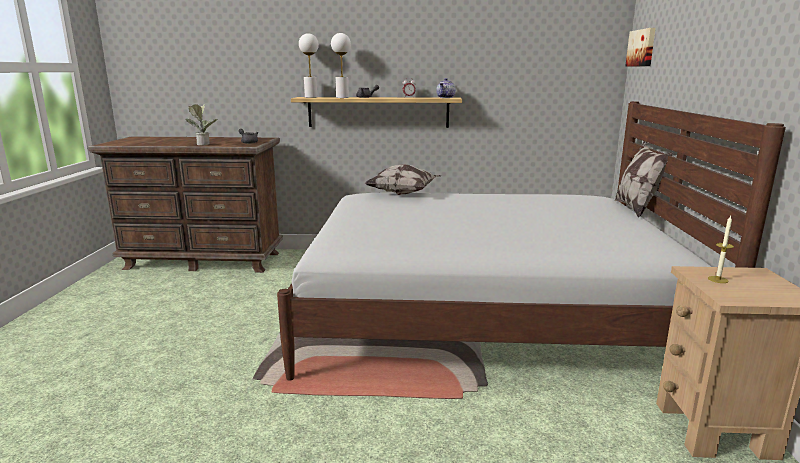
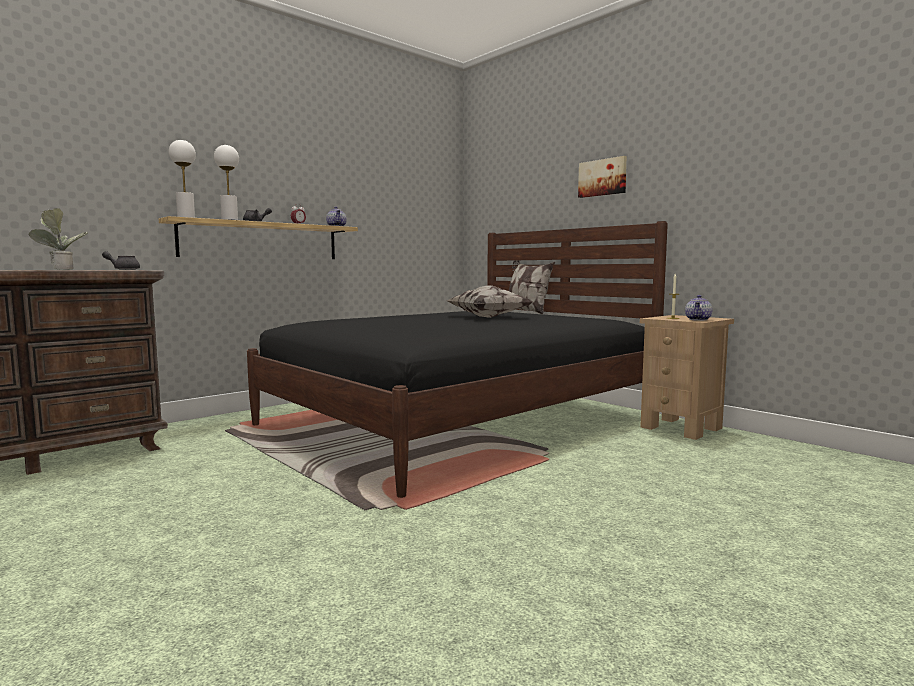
camera: 45 degrees left, 10 degrees down
white bed [277,101,786,381] -> black bed [247,221,668,498]
pillow [364,164,441,195] -> pillow moved to [447,285,532,318]
picture [625,28,656,67] -> picture moved to [578,156,627,198]
none -> teapot [685,295,712,321]

